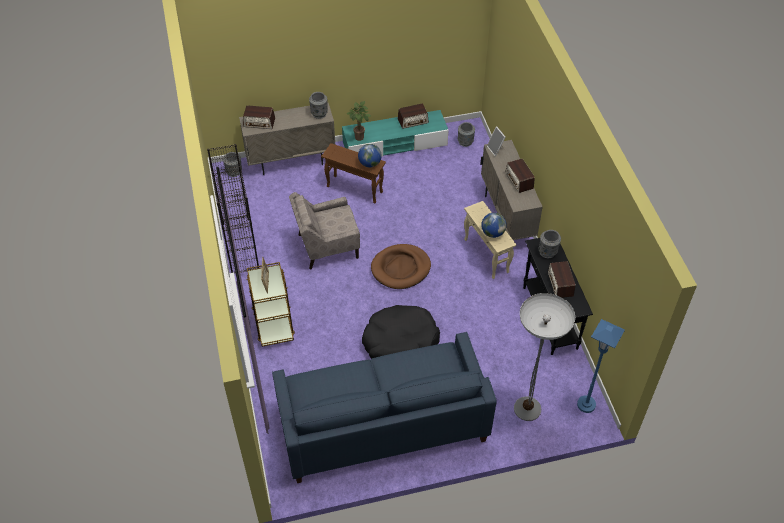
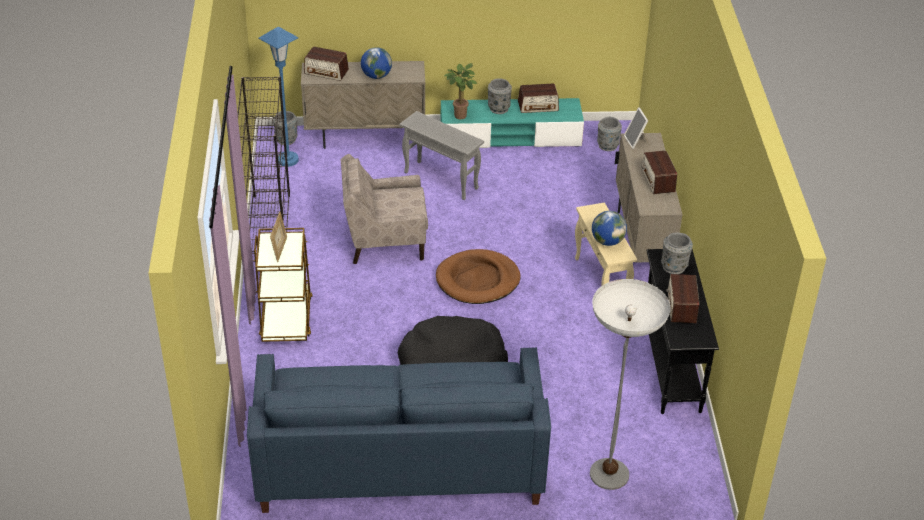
camera: 10 degrees right, 10 degrees down
grey vase [309,92,328,119] -> grey vase moved to [488,78,512,114]
brown side table [321,143,386,203] -> grey side table [399,111,484,200]
globe [358,144,382,167] -> globe moved to [361,47,392,79]
blue floor lamp [577,319,625,413] -> blue floor lamp moved to [258,27,299,167]

